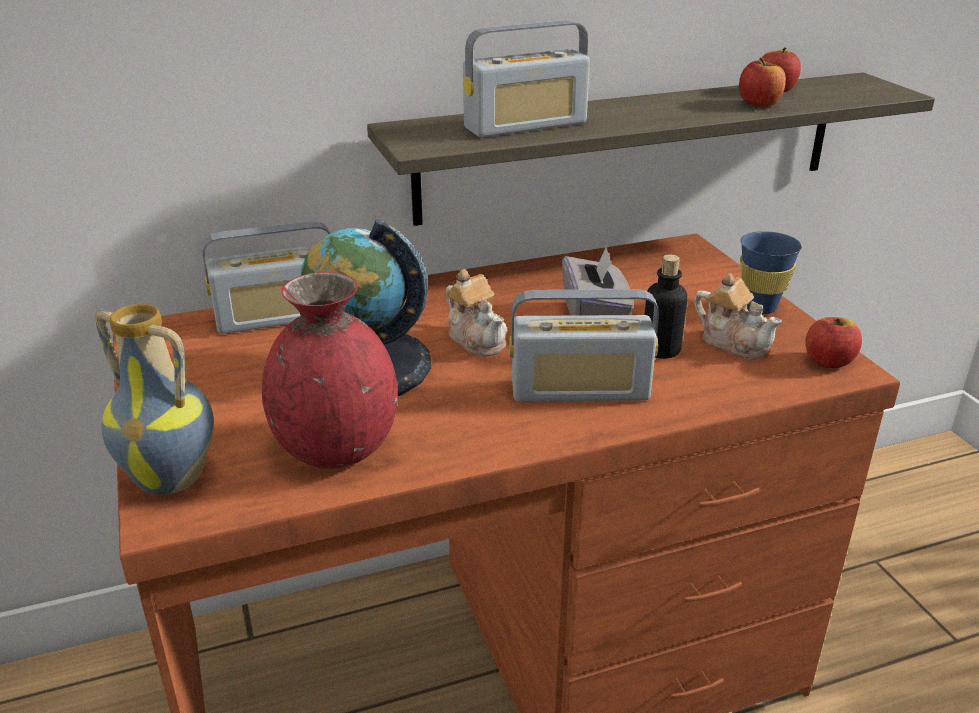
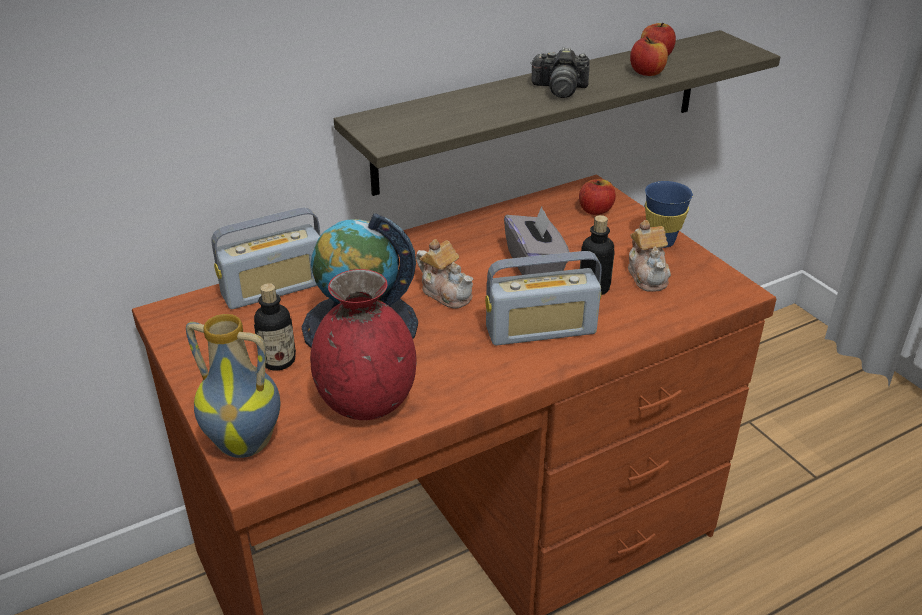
camera: 10 degrees left, 5 degrees up
radio [463,20,590,137] -> none
teapot [694,273,782,359] -> teapot turned 45 degrees clockwise [628,220,671,292]
apple [805,317,862,368] -> apple moved to [579,179,616,215]
none -> bottle [254,283,296,371]
none -> camera [530,47,590,98]

